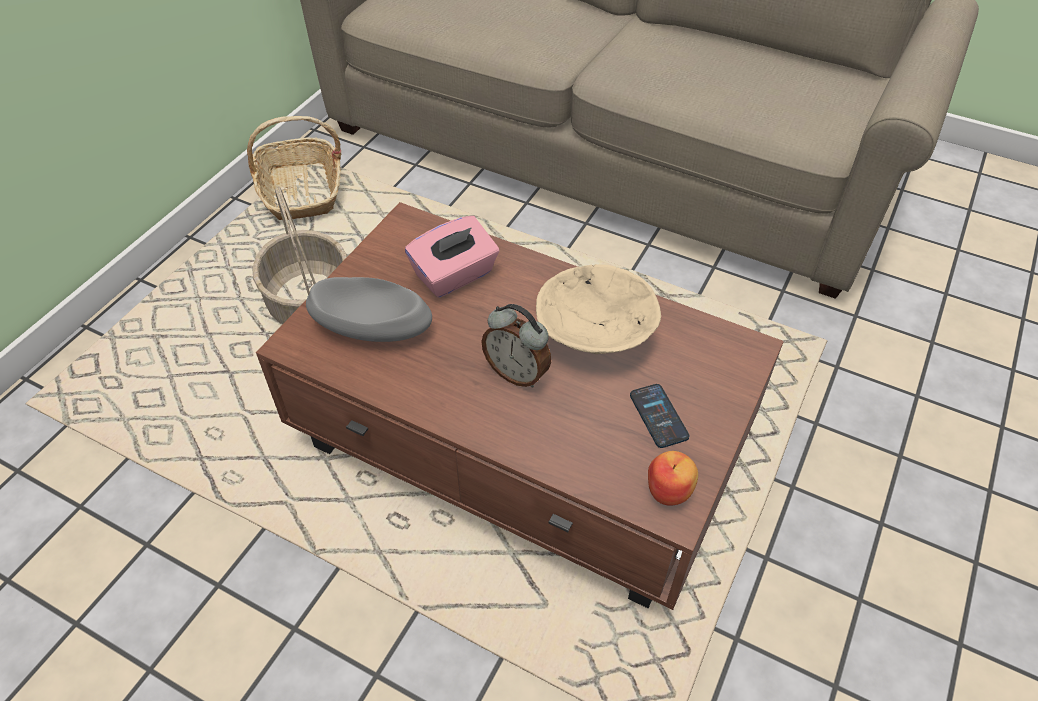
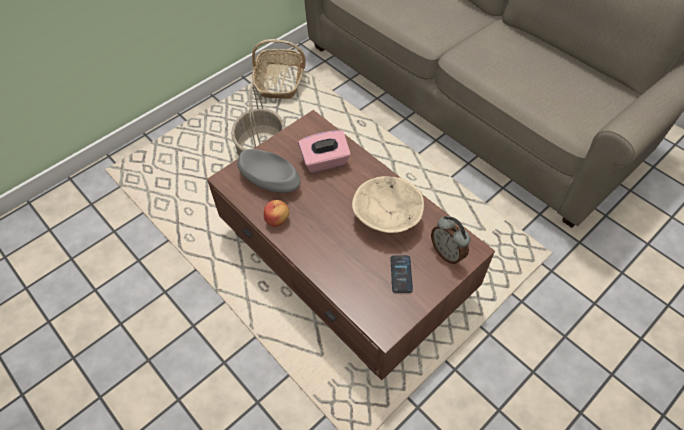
camera: 20 degrees right, 5 degrees up
alarm clock [481,304,551,388] -> alarm clock moved to [431,216,470,264]
apple [648,451,698,506] -> apple moved to [264,200,289,226]

